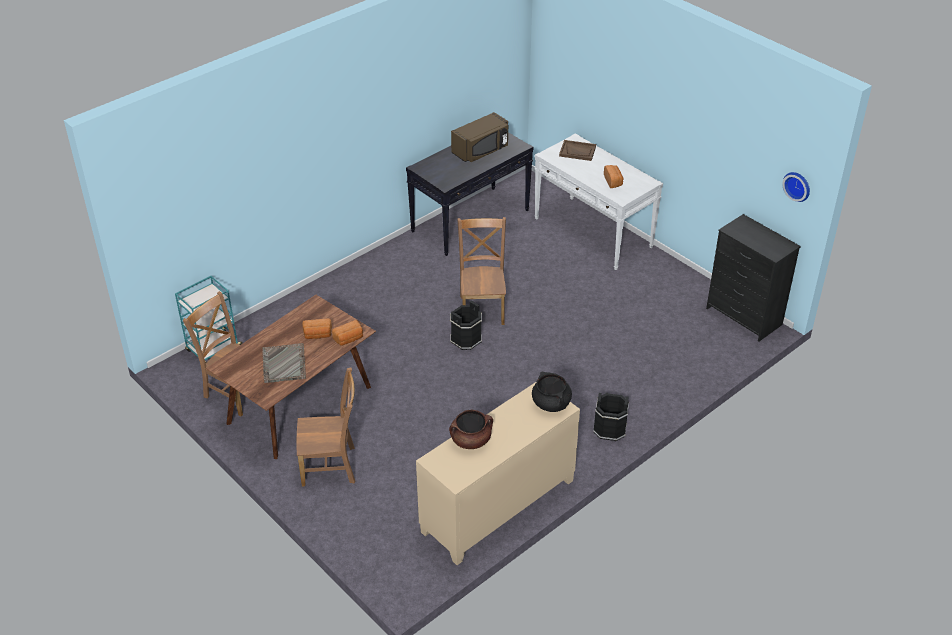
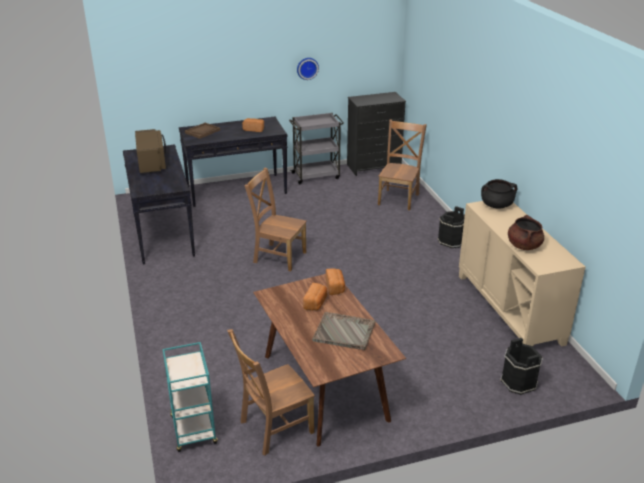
camera: 65 degrees left, 10 degrees down
brown chair [297,367,355,487] -> brown chair moved to [378,120,427,210]
black bucket [450,301,482,350] -> black bucket moved to [500,338,543,395]
white console table [534,133,663,270] -> black console table [179,117,288,207]
wall clock [782,172,810,202] -> wall clock moved to [297,58,319,80]
none -> grey cart [289,113,344,184]

